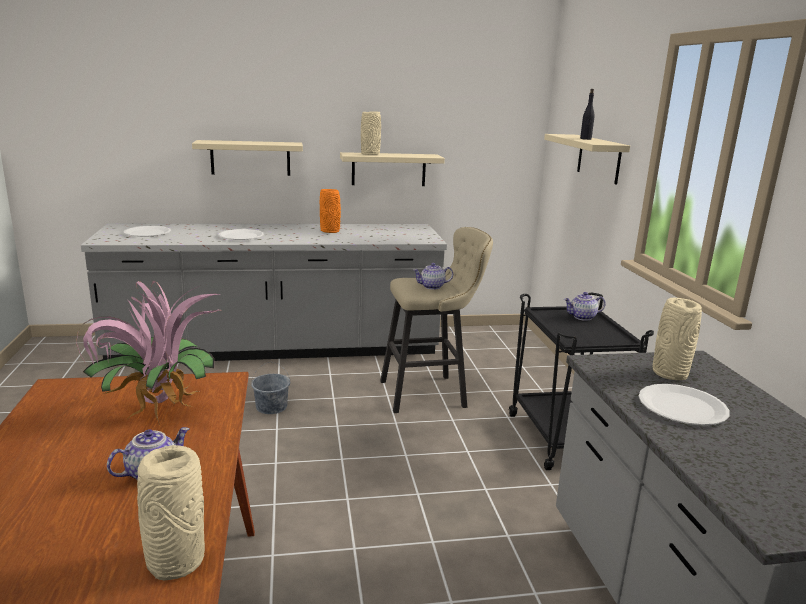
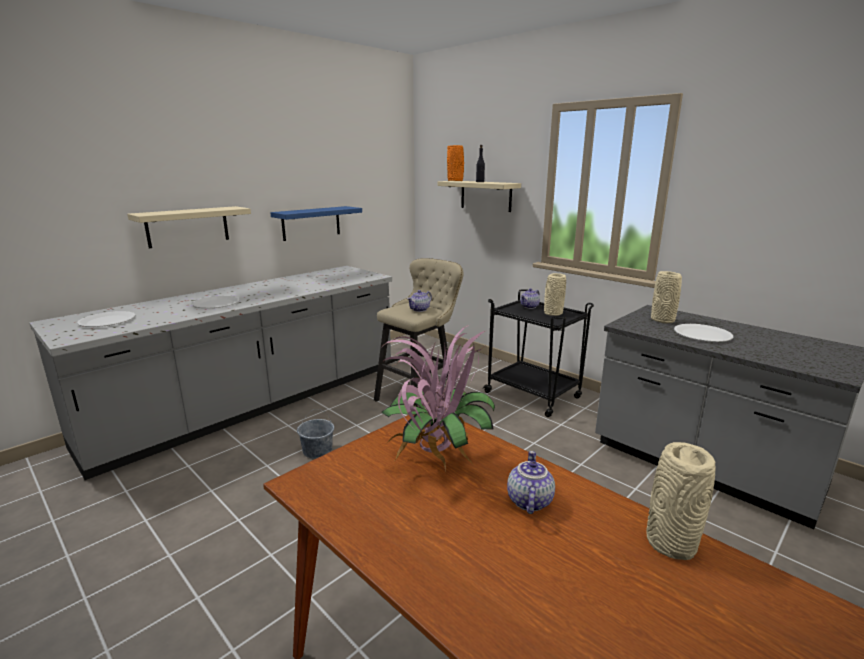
camera: 35 degrees left, 0 degrees up
orange vase [320,189,341,233] -> orange vase moved to [447,145,464,181]
beige shelf [340,152,445,186] -> blue shelf [270,206,362,241]
beige vase [361,111,381,155] -> beige vase moved to [544,273,566,316]

